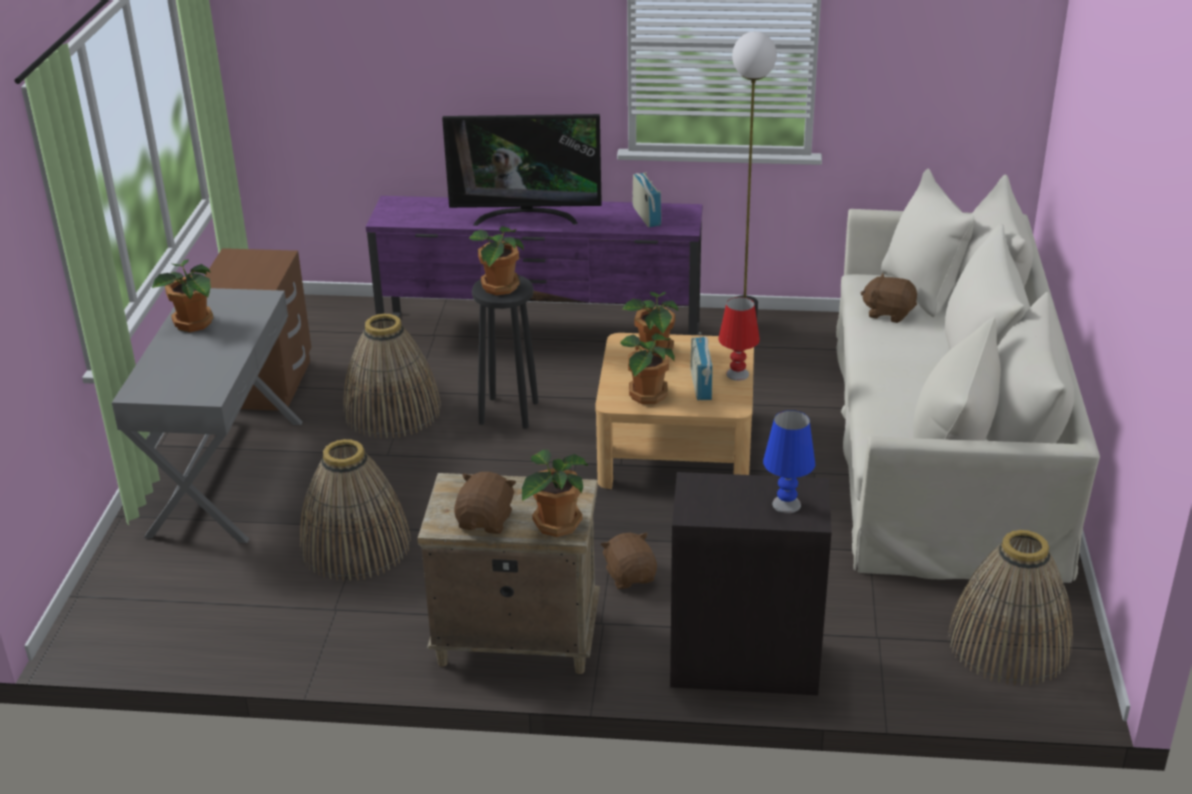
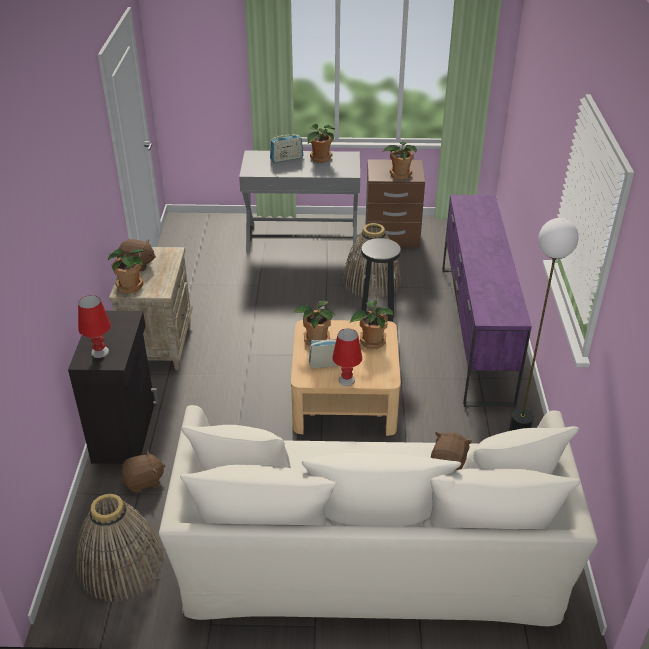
camera: 85 degrees right, 5 degrees up
basket [300,439,411,581] -> none
television [442,114,602,226] -> none
potted plant [469,226,524,295] -> potted plant moved to [383,141,417,180]
brown plush toy [601,532,657,589] -> brown plush toy moved to [121,450,166,493]
radio [632,173,661,227] -> radio moved to [270,135,303,163]
blue table lamp [763,410,815,513] -> red table lamp [78,295,111,358]

